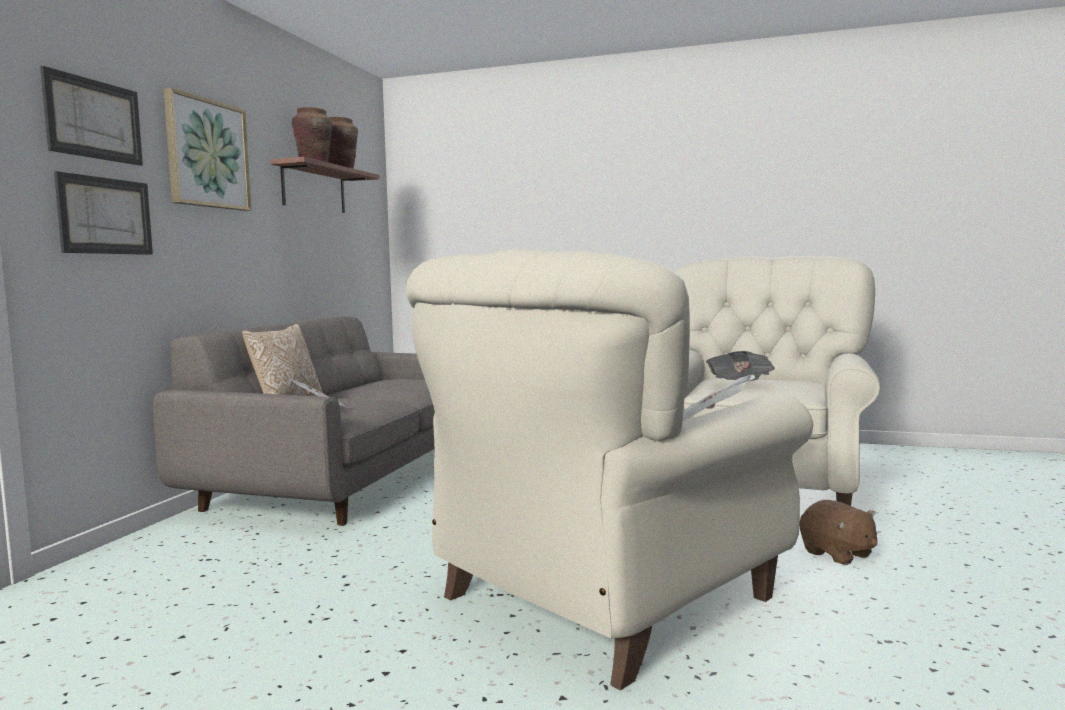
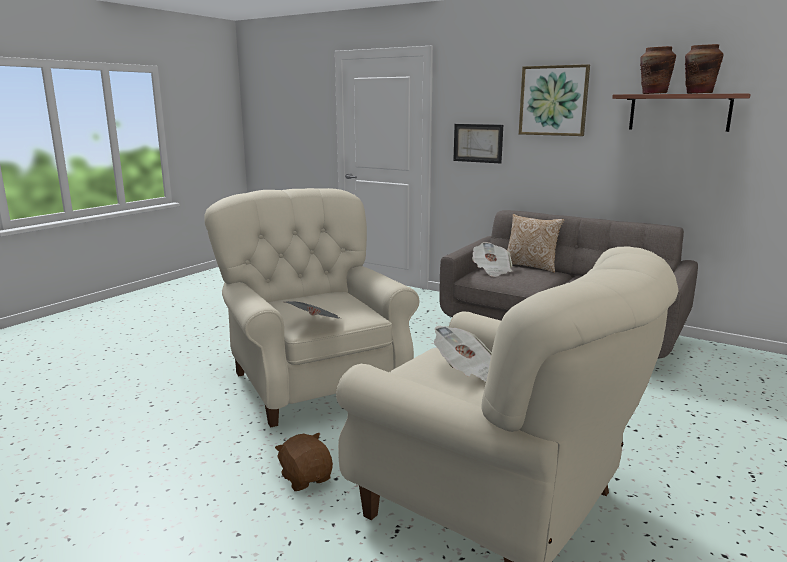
camera: 105 degrees right, 10 degrees up
picture [40,66,143,166] -> none
brown plush toy [800,500,878,565] -> brown plush toy turned 75 degrees clockwise [275,433,333,491]

